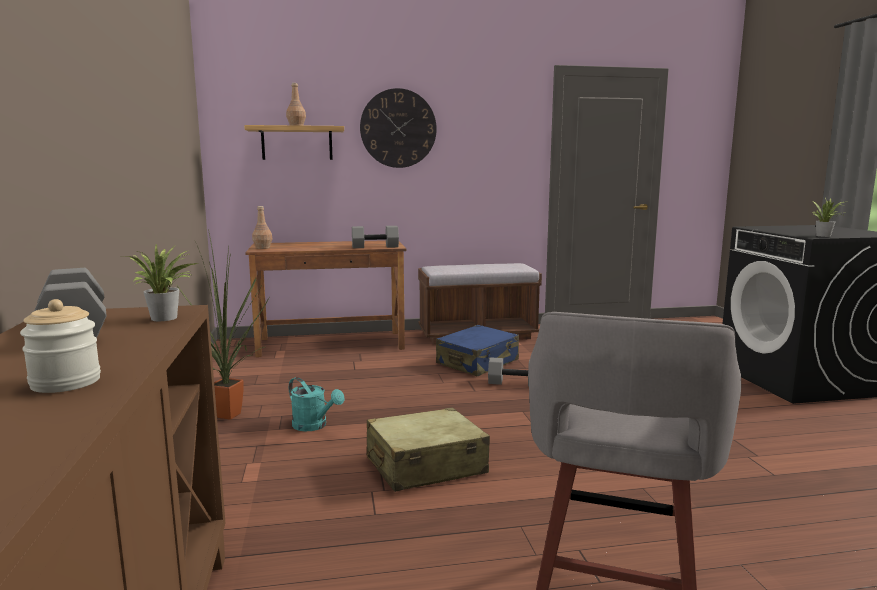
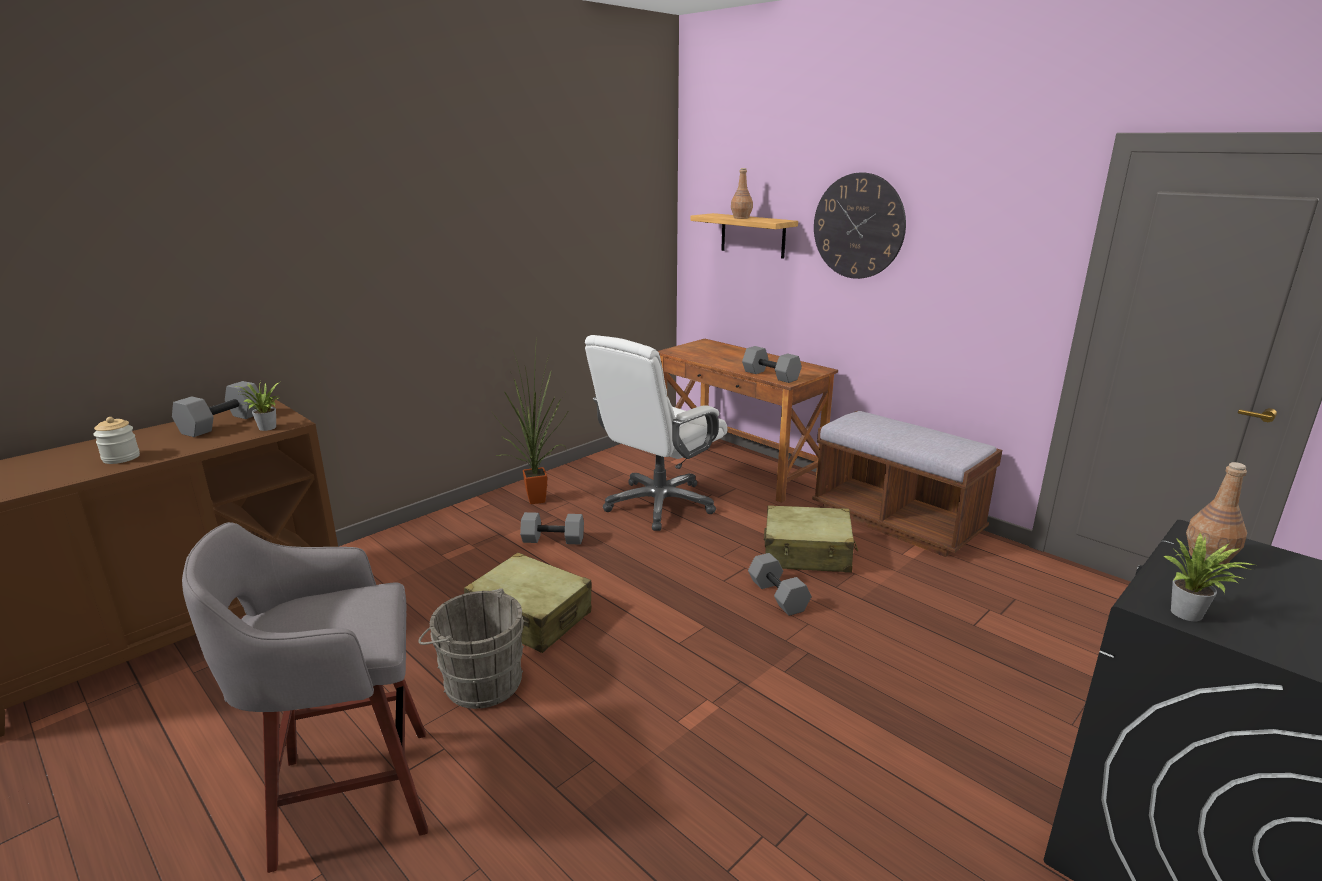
camera: 55 degrees right, 10 degrees up
brown bottle [252,206,272,249] -> brown bottle moved to [1186,462,1247,564]
turquoise watering can [289,377,344,431] -> grey dumbbell [520,512,584,545]
blue suitcase [436,325,519,376] -> beige suitcase [764,505,858,573]
none -> grey bucket [418,588,525,709]
none -> white office chair [585,335,727,531]

